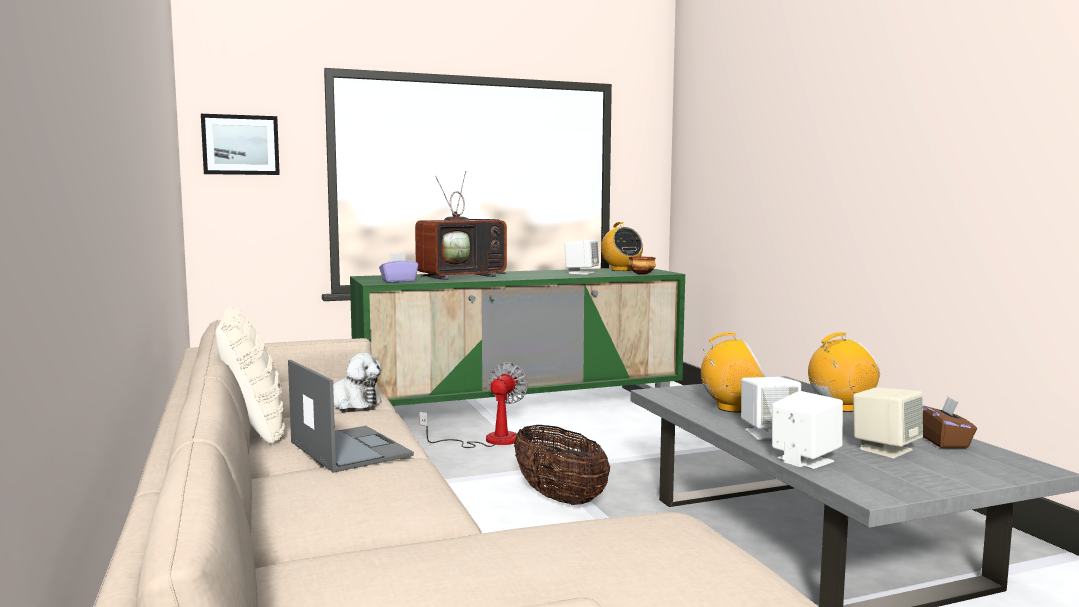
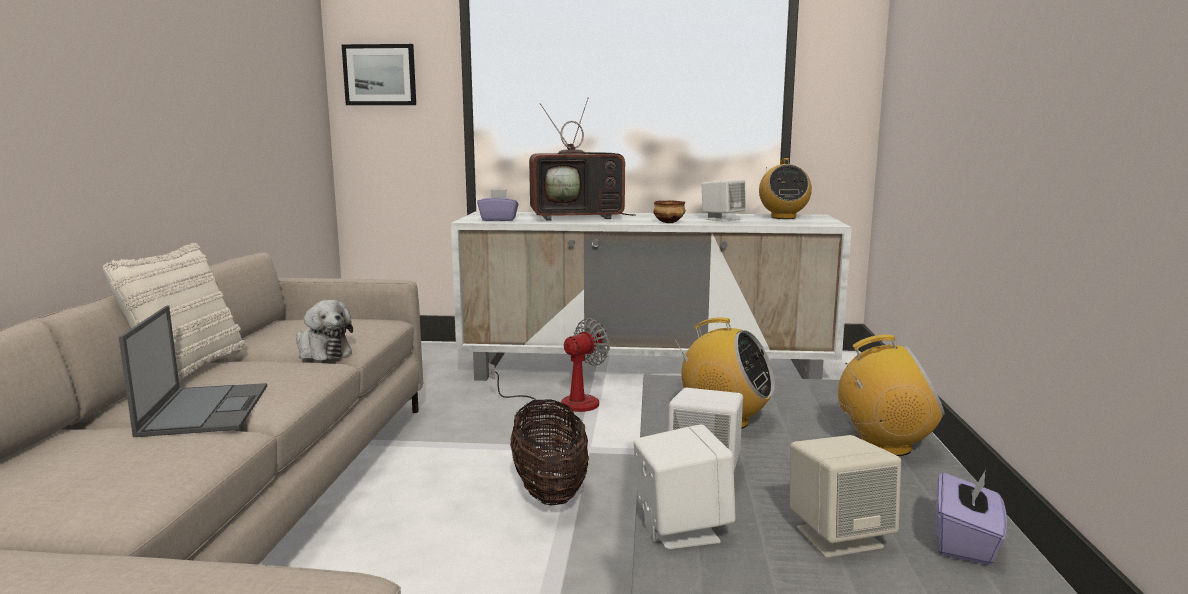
camera: 25 degrees right, 5 degrees up
green tv stand [350,268,685,409] -> white tv stand [451,212,852,381]
bowl [628,256,656,275] -> bowl moved to [653,200,686,223]
brown tissue box [923,397,977,448] -> purple tissue box [936,470,1007,565]

